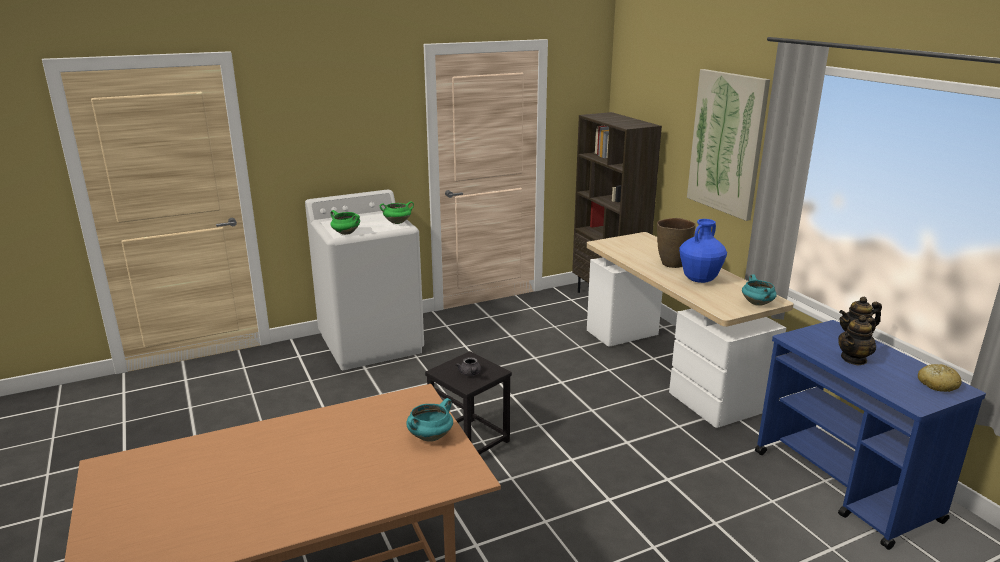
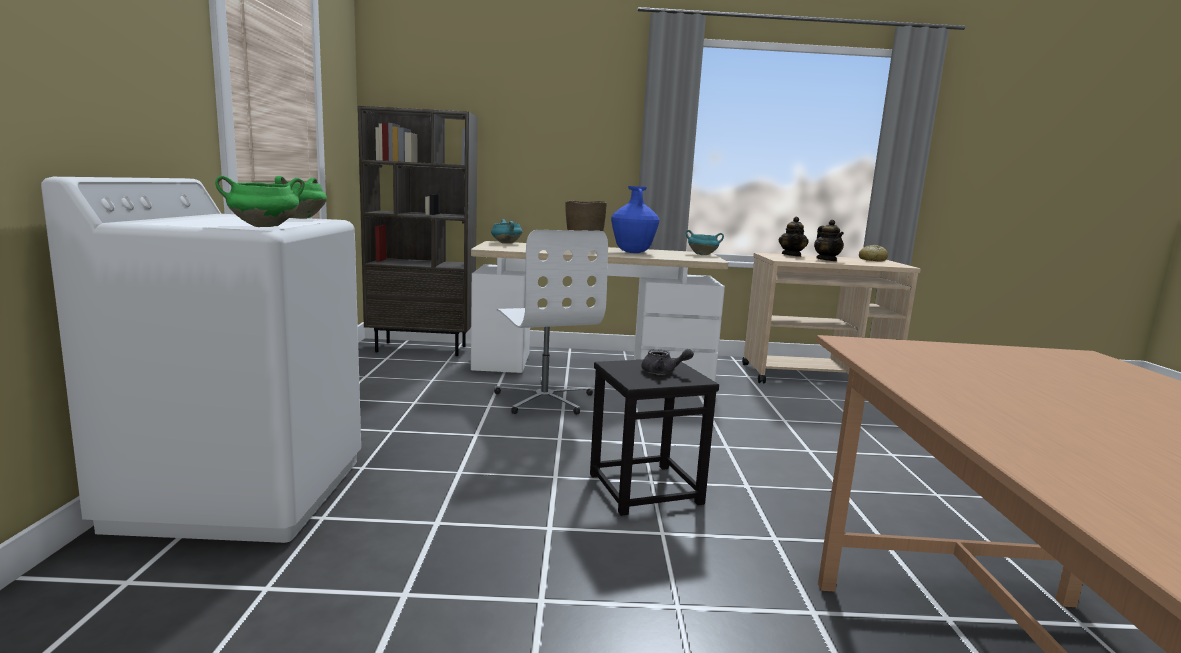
camera: 65 degrees left, 10 degrees down
turquoise cooking pot [406,398,453,442] -> turquoise cooking pot moved to [491,219,523,244]
picture [687,69,770,221] -> none
blue cart [755,320,986,550] -> beige cart [742,253,921,384]
none -> white office chair [494,230,608,415]

